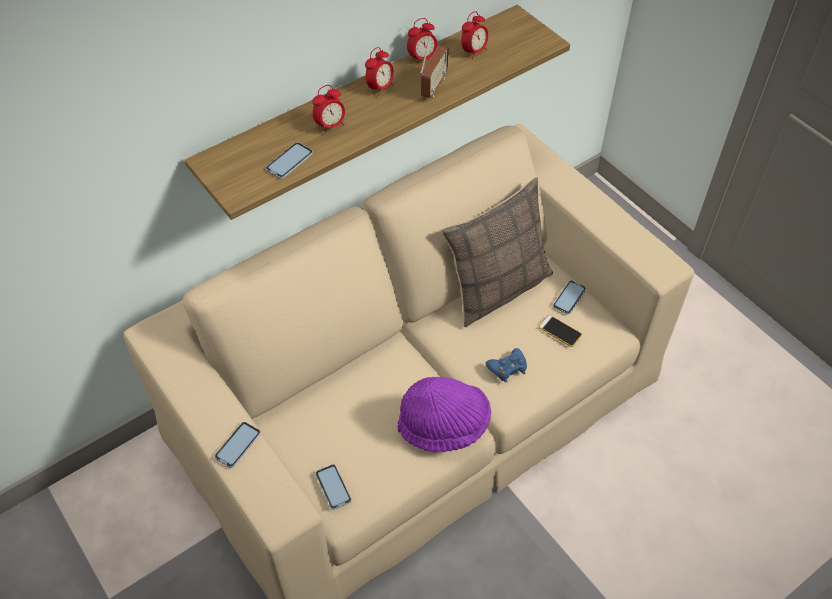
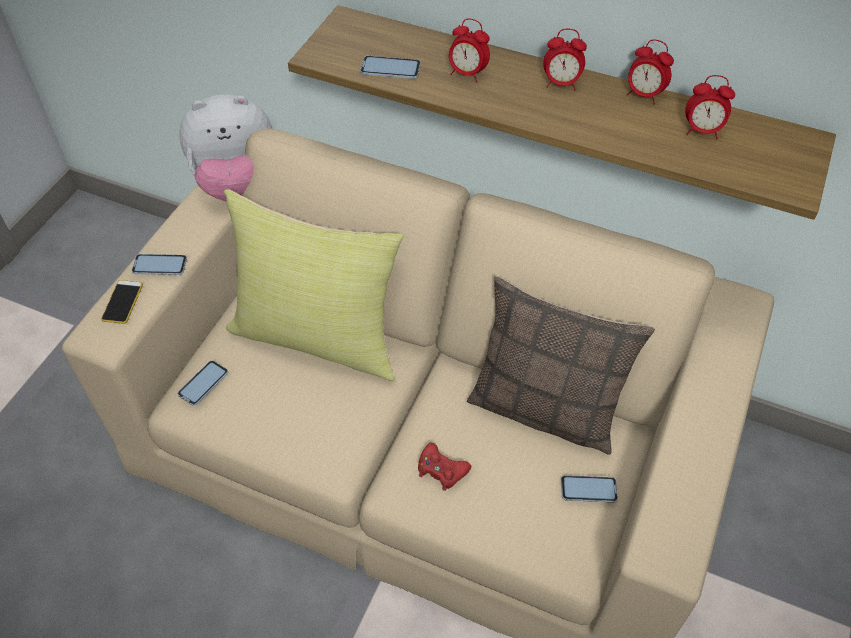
camera: 60 degrees right, 0 degrees up
purple hat [398,377,491,453] -> none
radio [420,35,449,98] -> none
blue game controller [485,348,527,383] -> red game controller [418,442,471,491]
phone [539,315,582,347] -> phone moved to [101,280,143,324]
none -> plush toy [179,95,272,201]
none -> yellow pillow [224,189,404,381]

